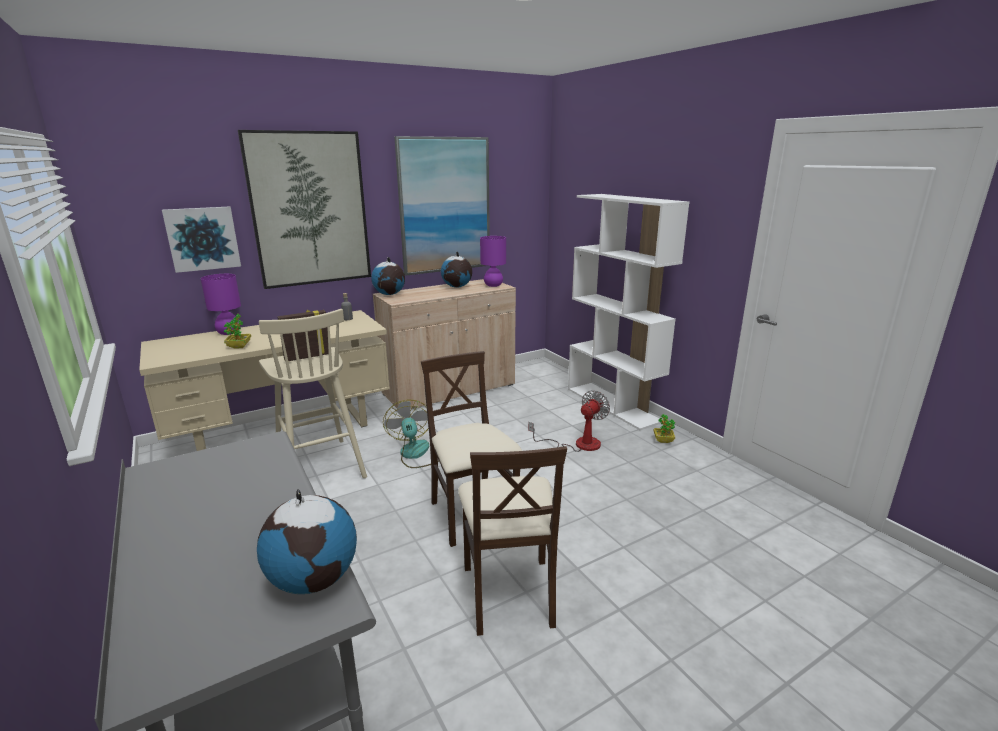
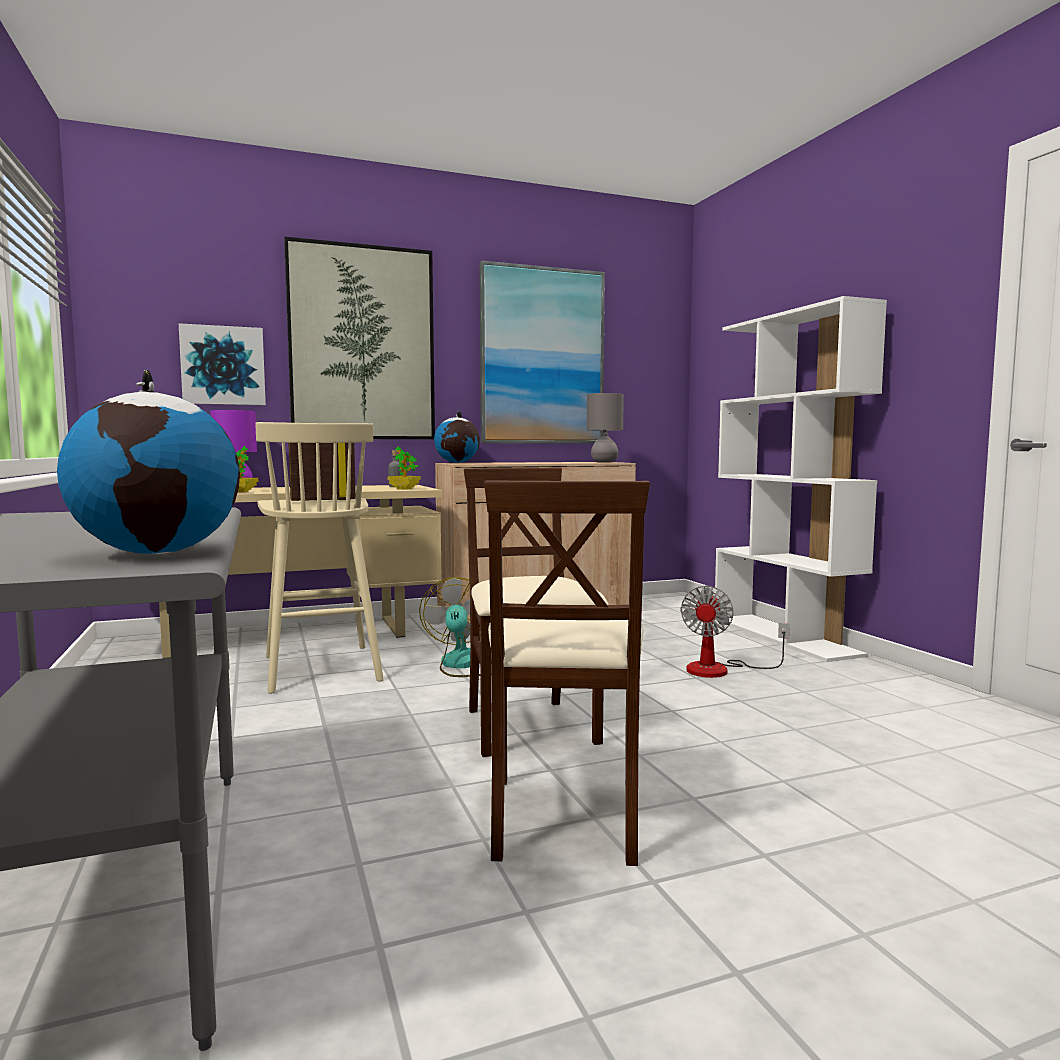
camera: 10 degrees right, 15 degrees down
globe [441,252,472,288] -> none
purple table lamp [480,236,506,287] -> grey table lamp [587,393,624,463]
fan [528,390,610,452] -> fan turned 150 degrees clockwise [680,586,790,678]
potted plant [653,414,675,443] -> potted plant moved to [387,446,421,490]

